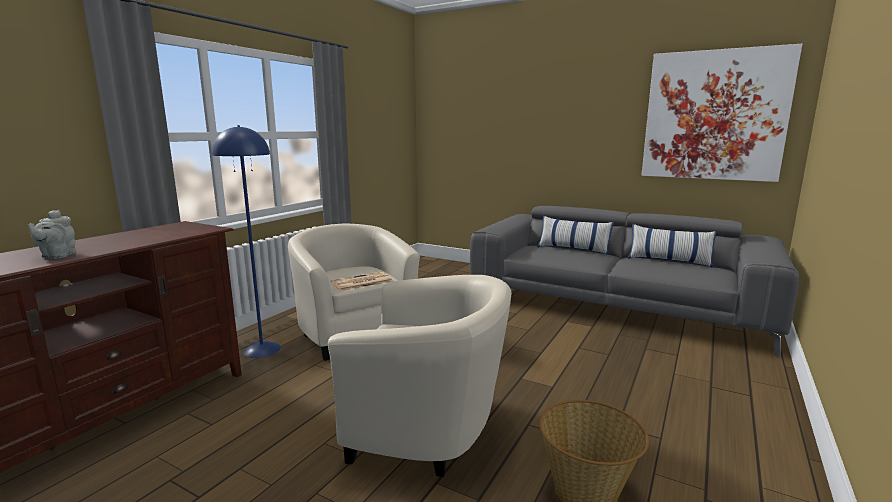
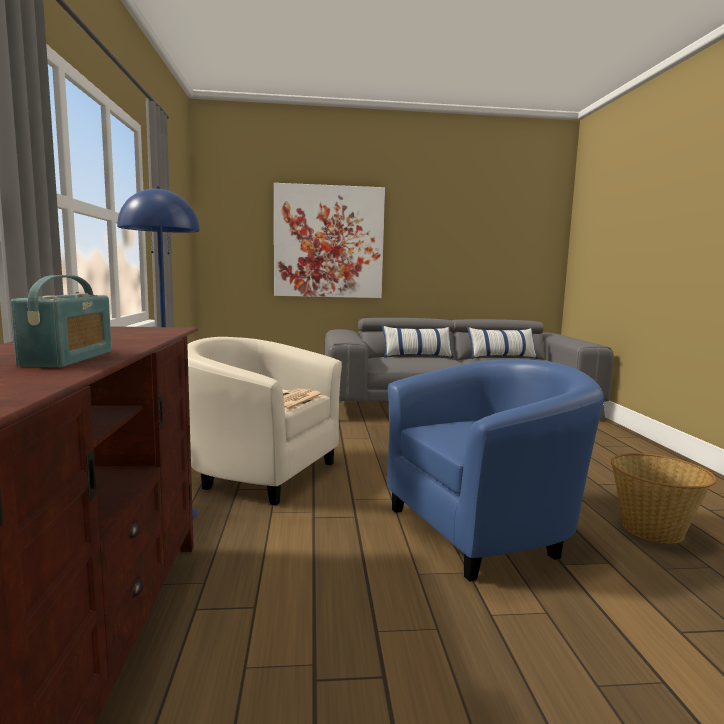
camera: 35 degrees left, 5 degrees down
grey teapot [28,210,76,259] -> radio [10,275,112,367]
beige armchair [328,275,512,477] -> blue armchair [387,360,604,582]
picture [641,44,802,182] -> picture moved to [274,183,385,298]

